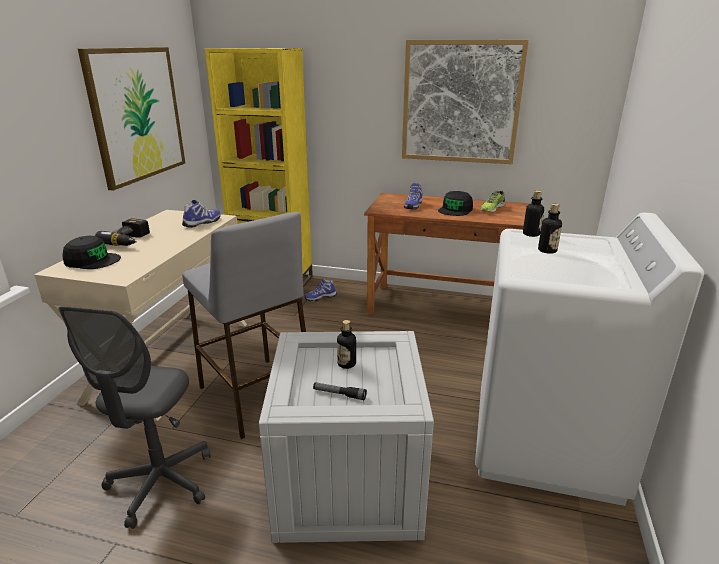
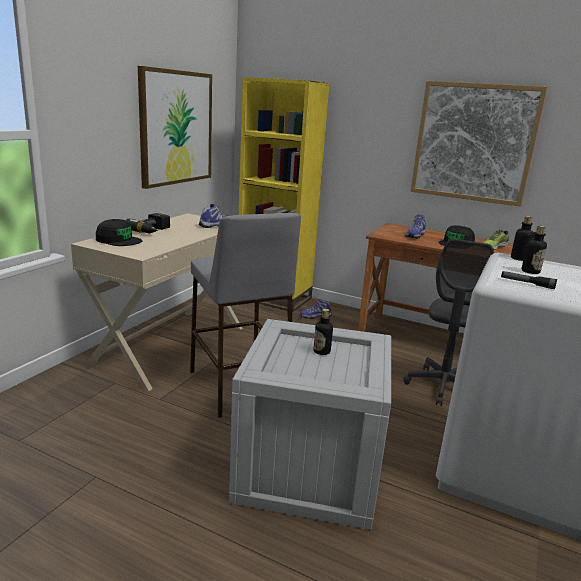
camera: 10 degrees right, 5 degrees down
grey office chair [58,306,211,529] -> grey office chair moved to [403,239,494,406]
flashlight [313,382,367,400] -> flashlight moved to [501,271,557,289]

